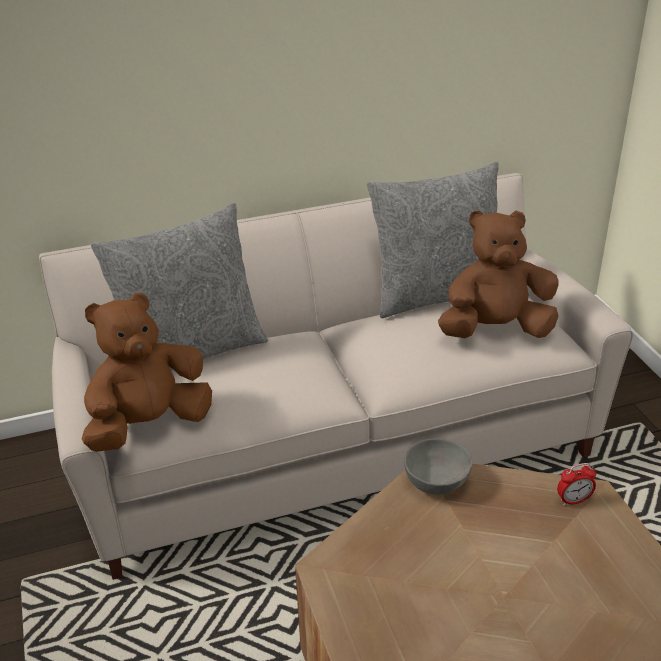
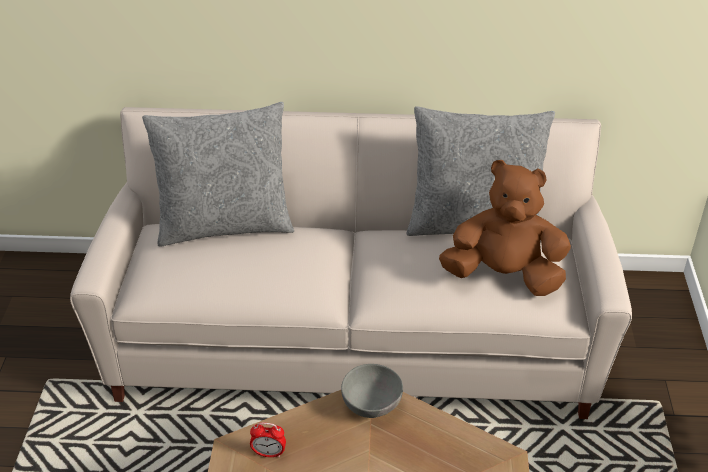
camera: 20 degrees right, 5 degrees up
brown plush toy [82,293,212,452] -> none
alarm clock [557,463,596,506] -> alarm clock moved to [250,422,286,458]

